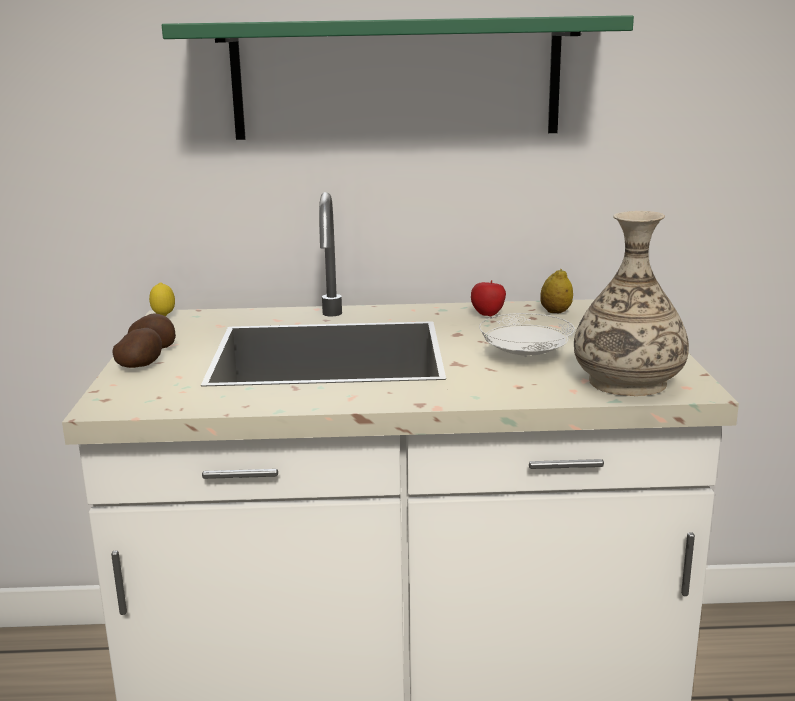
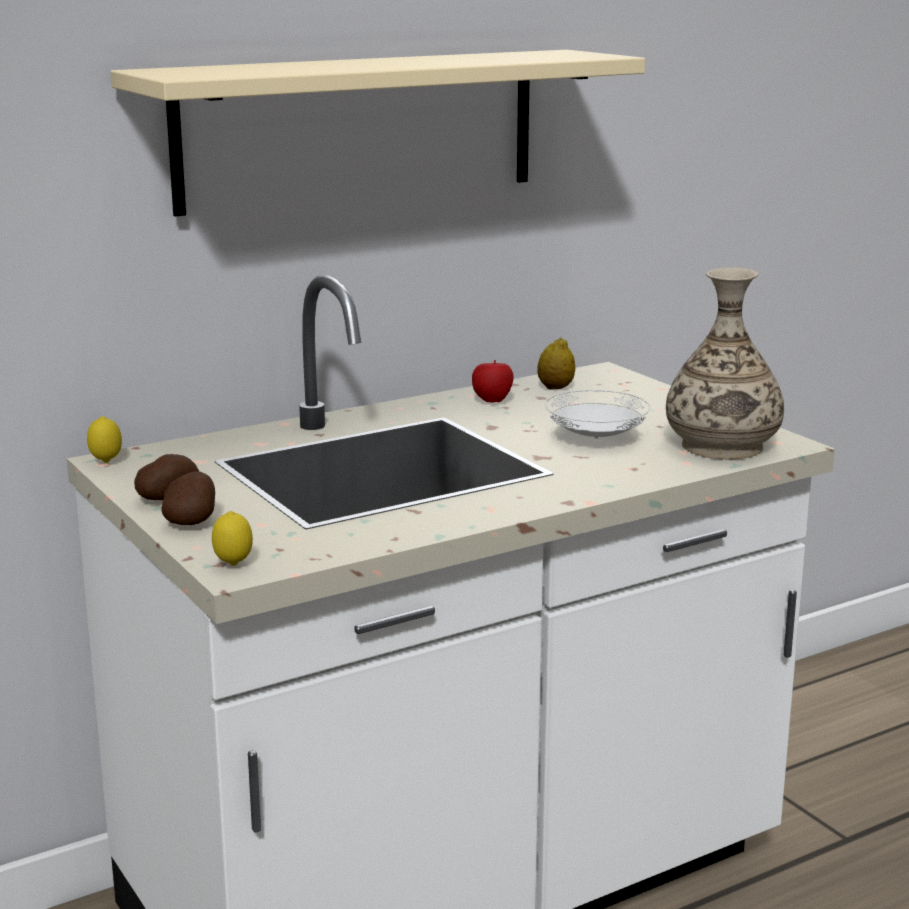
camera: 30 degrees left, 0 degrees up
green shelf [162,15,634,140] -> beige shelf [110,50,645,217]
none -> lemon [212,511,253,566]

